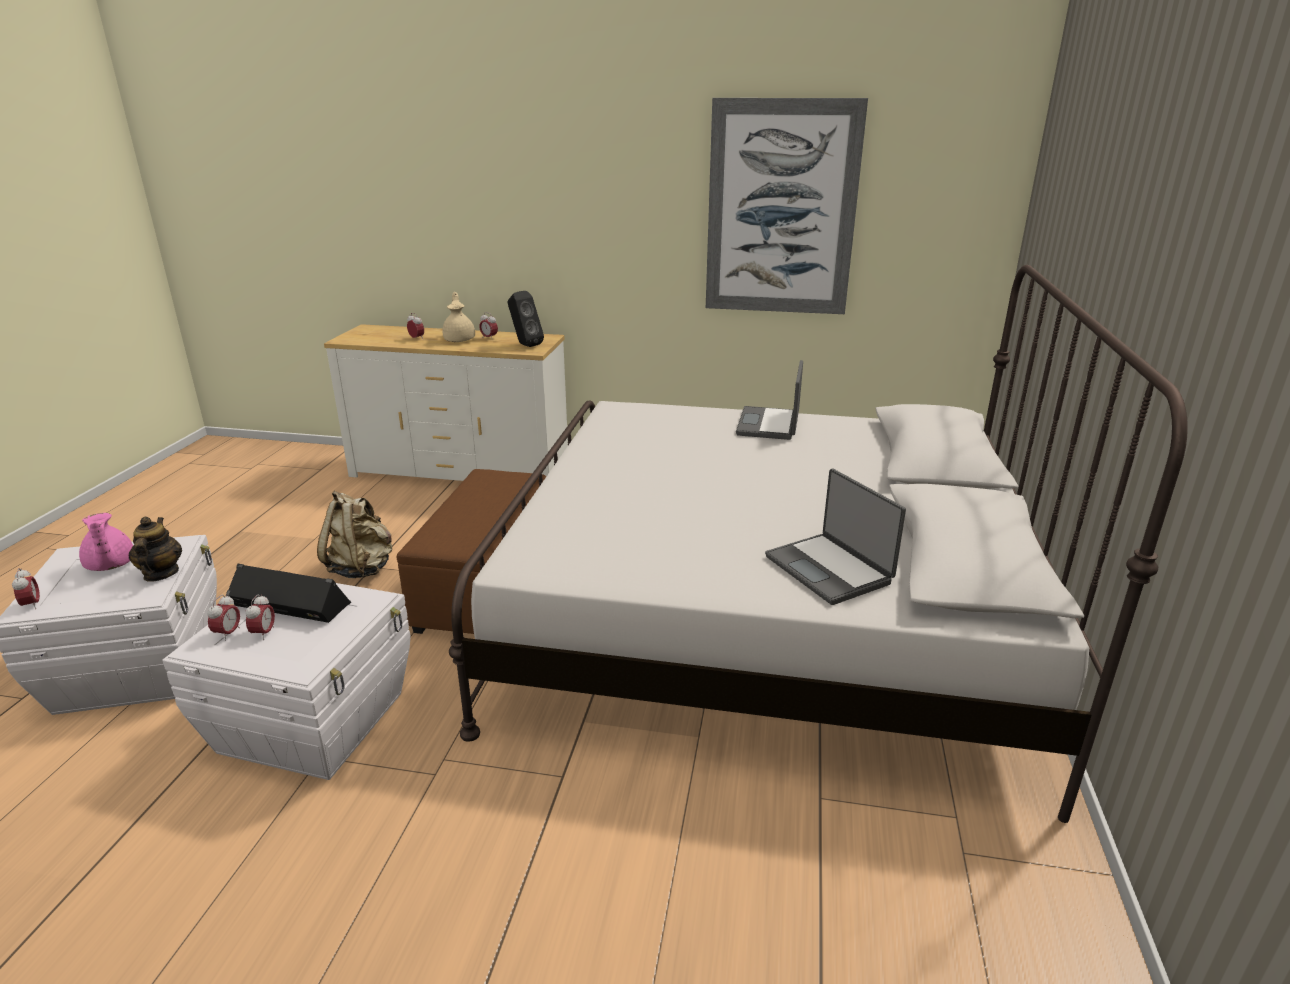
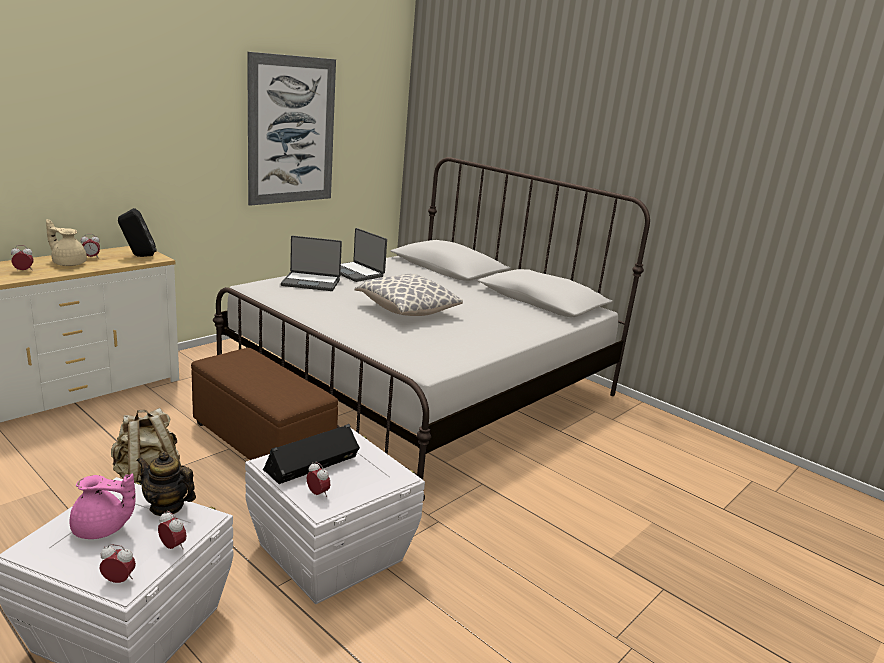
camera: 60 degrees left, 5 degrees down
alarm clock [245,594,275,640] -> alarm clock moved to [158,511,186,549]
laptop [765,469,906,605] -> laptop moved to [281,236,342,291]
none -> pillow [355,274,463,316]

